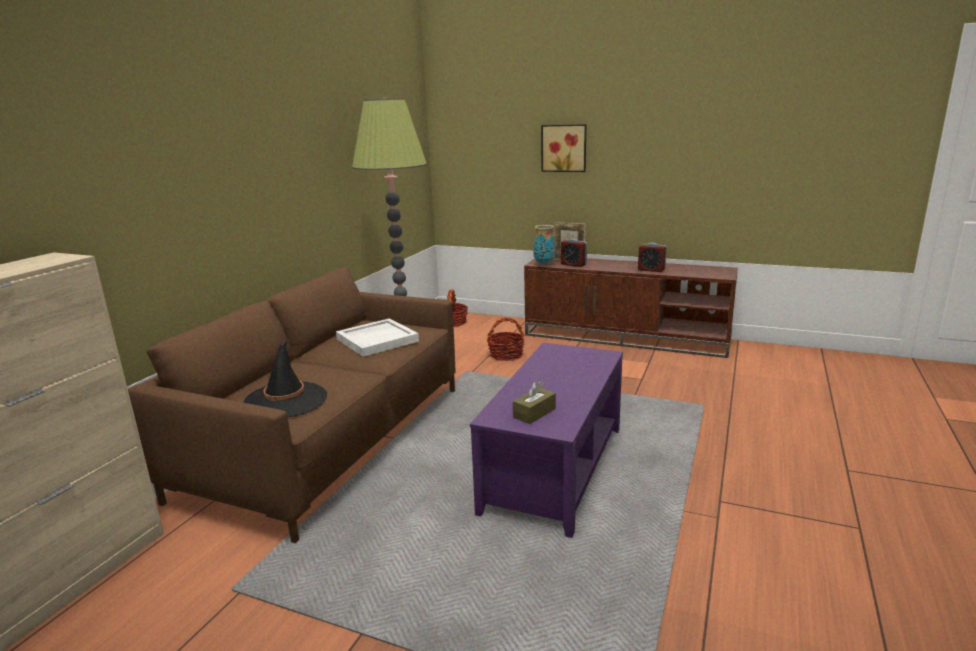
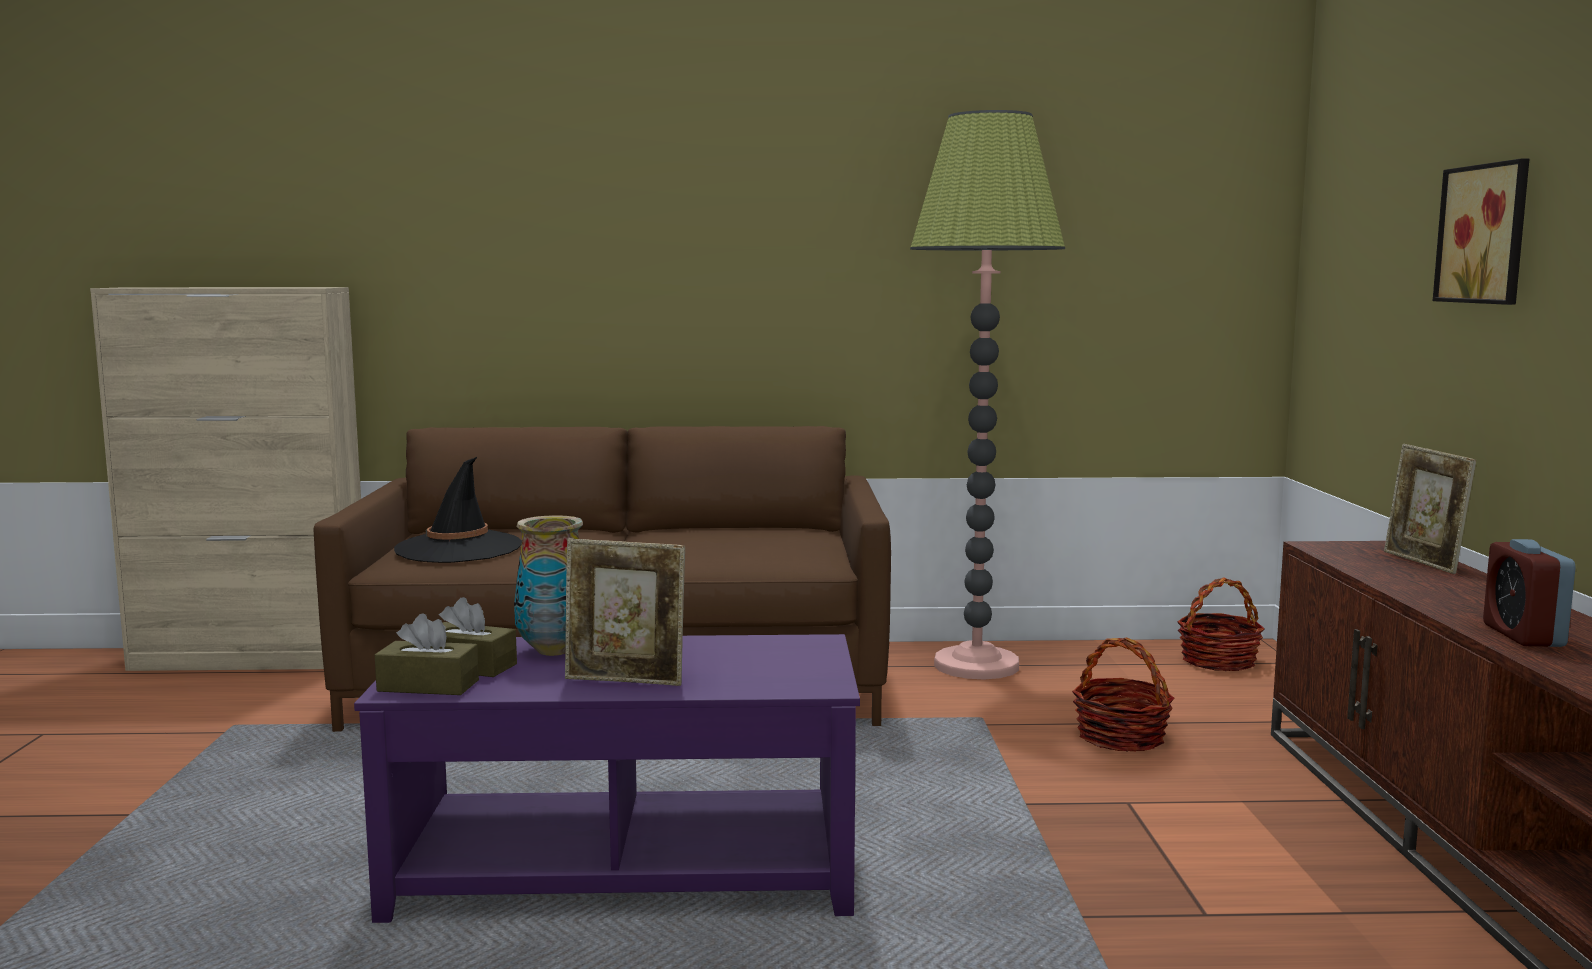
camera: 65 degrees right, 10 degrees down
white tray [336,318,419,357] -> none
vase [533,225,556,266] -> vase moved to [514,515,583,656]
alarm clock [561,239,587,267] -> none
none -> brown tissue box [375,613,479,695]
none -> picture frame [565,538,685,686]

